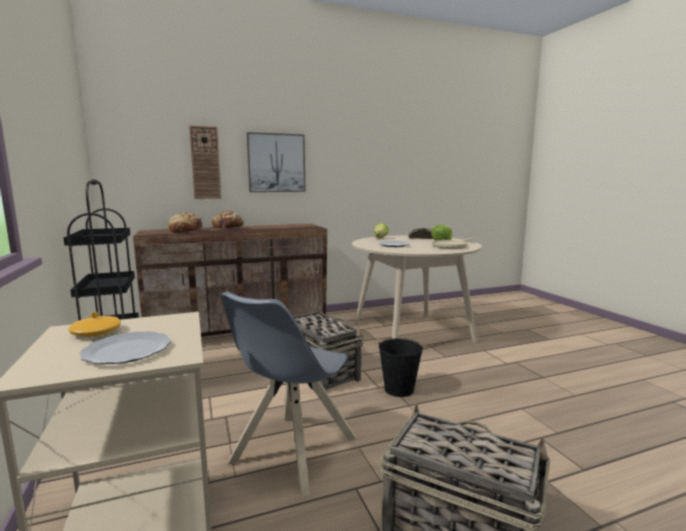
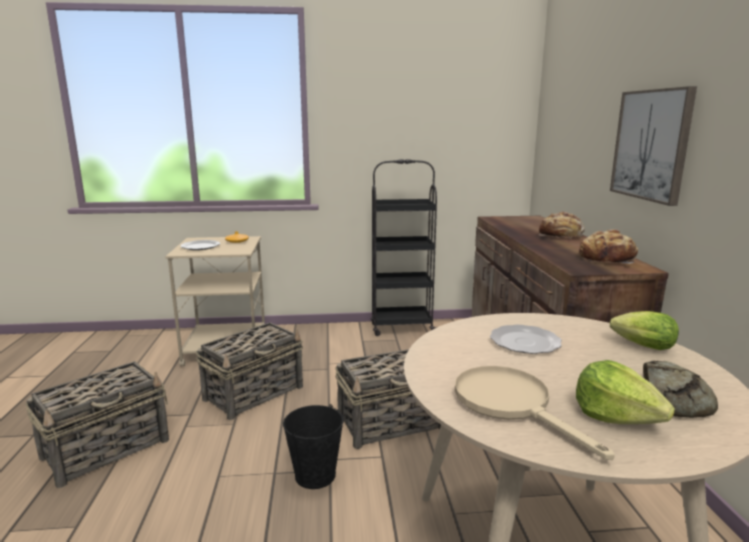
camera: 105 degrees right, 5 degrees up
bread [168,212,206,232] -> bread moved to [579,229,638,264]
wall clock [189,125,222,199] -> none
grey chair [221,291,356,497] -> basket [196,322,303,420]

